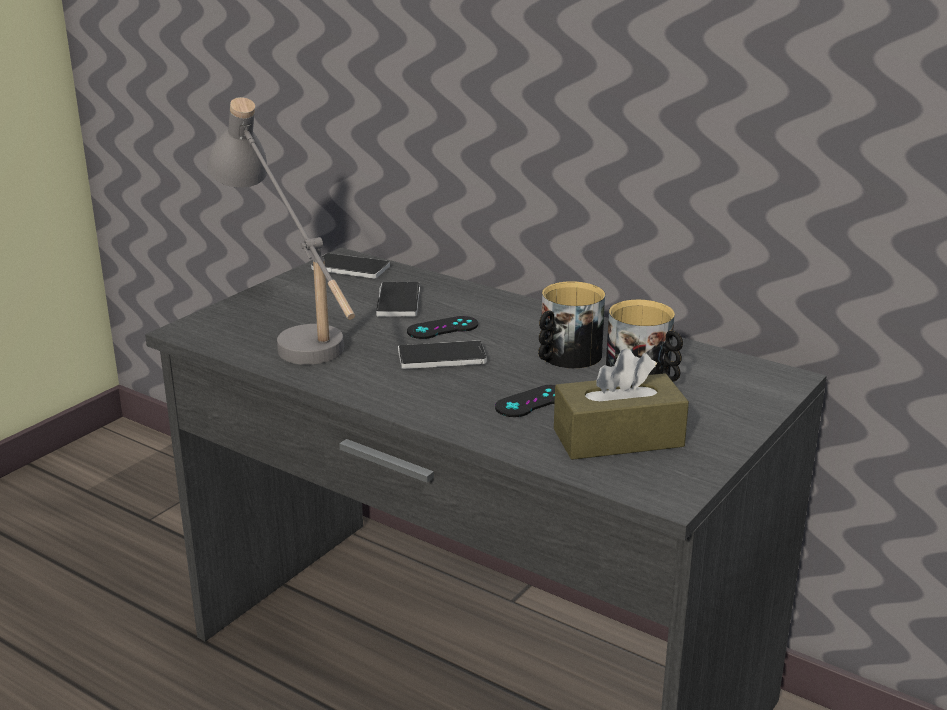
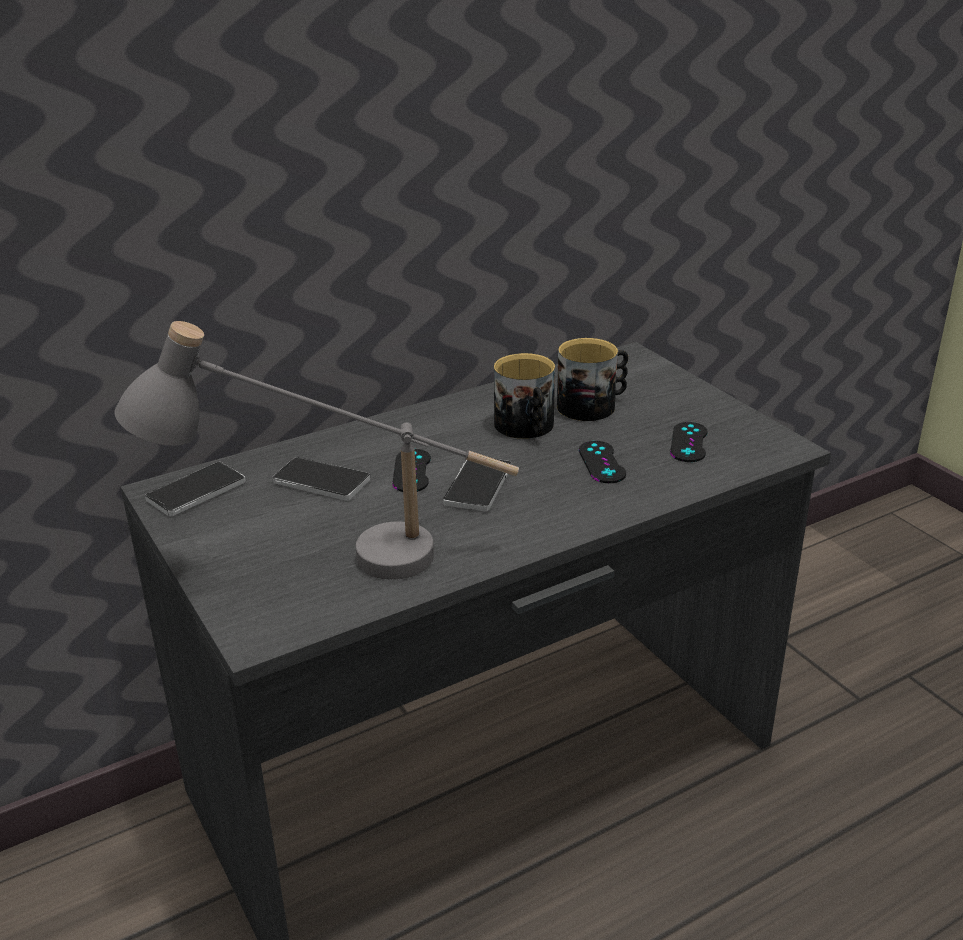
camera: 65 degrees left, 5 degrees up
brown tissue box [554,349,689,460] -> black game controller [670,422,708,462]

